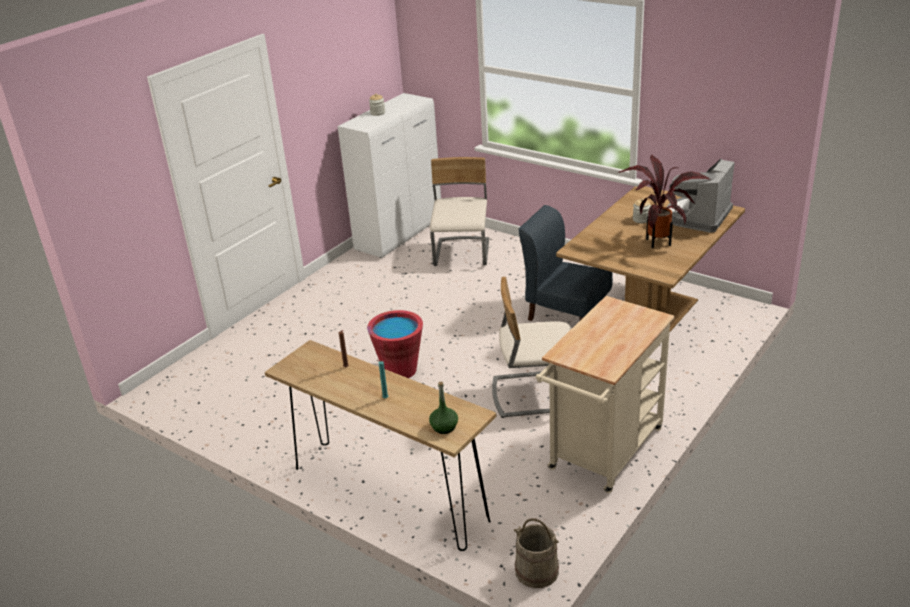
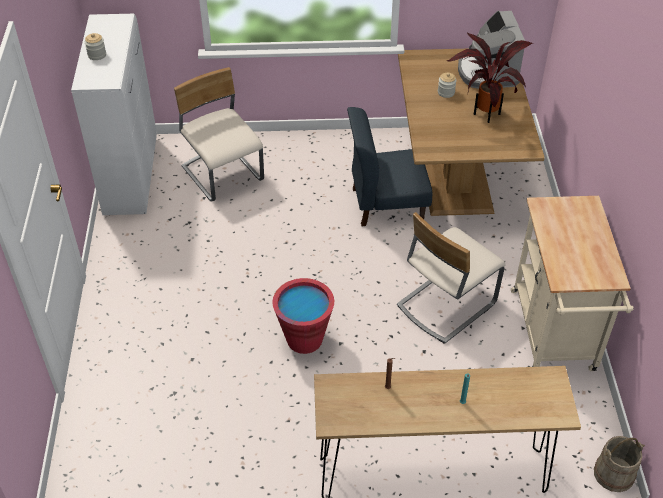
camera: 40 degrees left, 15 degrees up
green bottle [429,381,458,434] -> none

